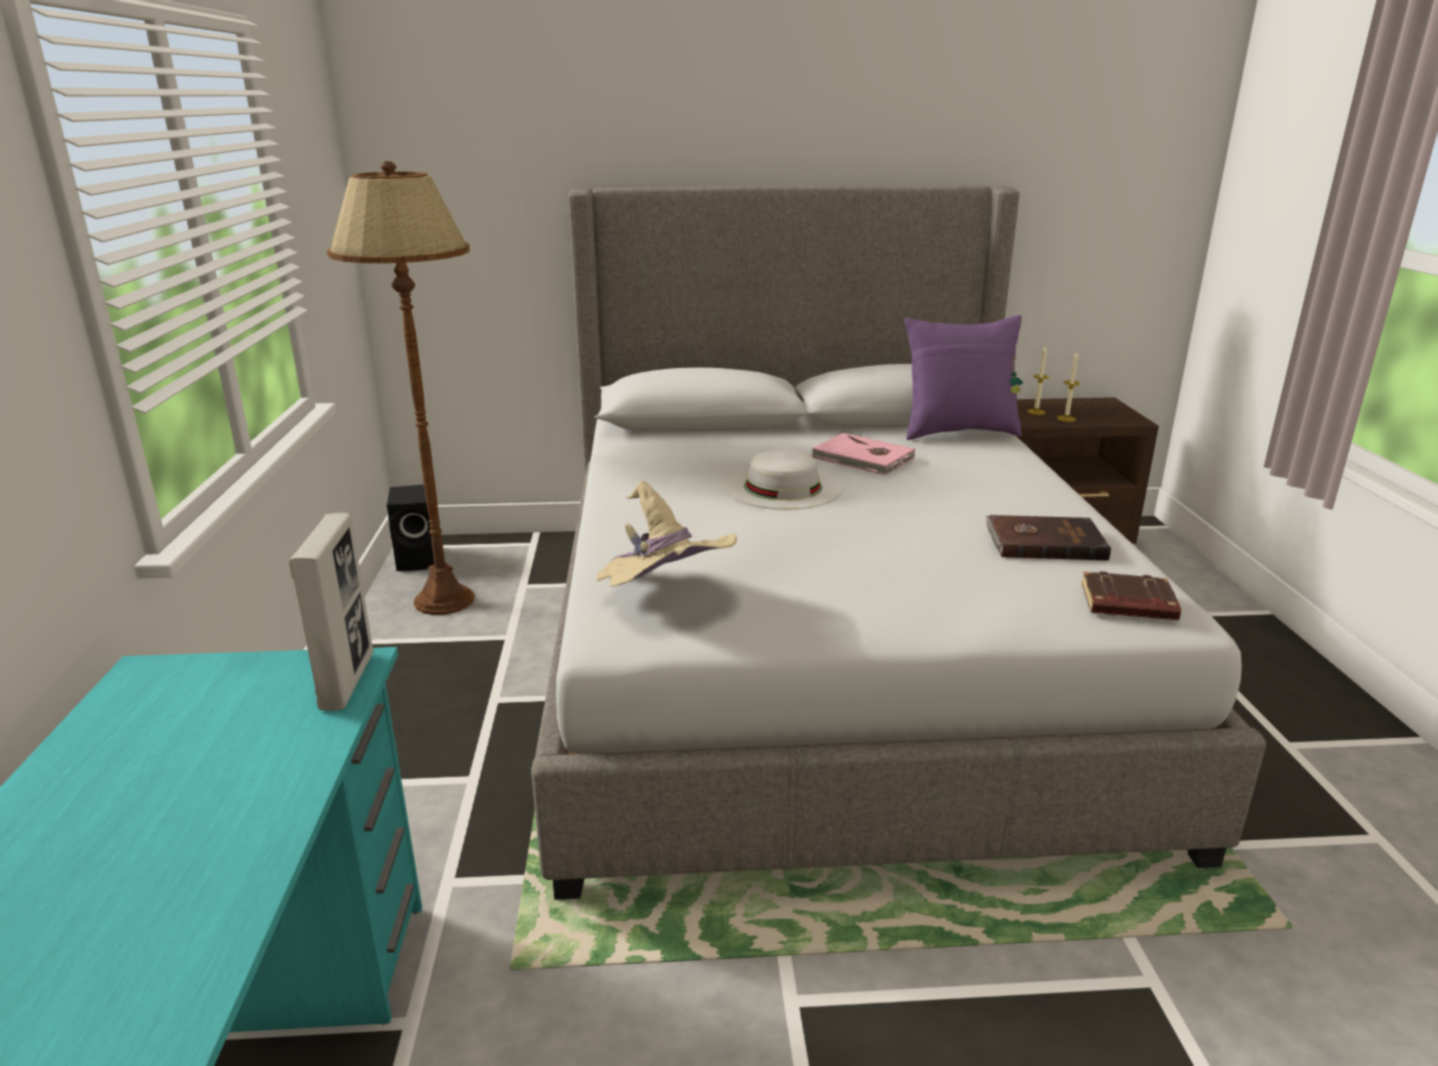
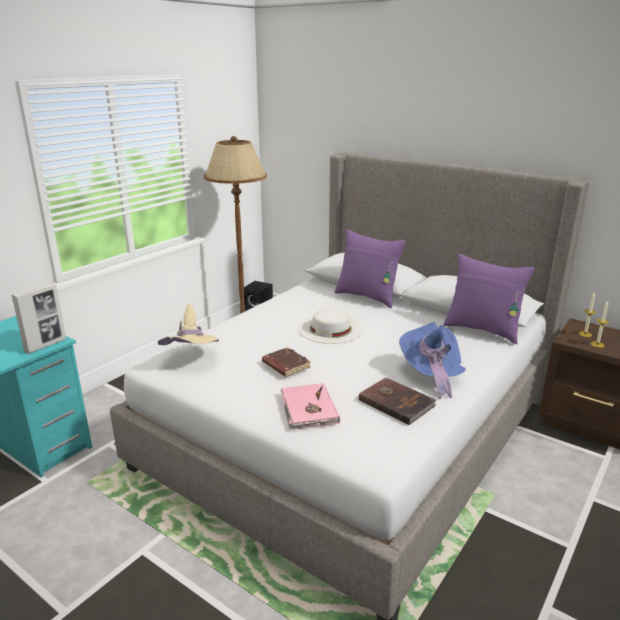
camera: 40 degrees right, 0 degrees up
pink book [811,433,915,476] -> pink book moved to [281,383,340,430]
brown book [1081,571,1181,620] -> brown book moved to [262,347,311,377]
none -> purple pillow [335,229,405,308]
none -> blue hat [399,322,466,399]

